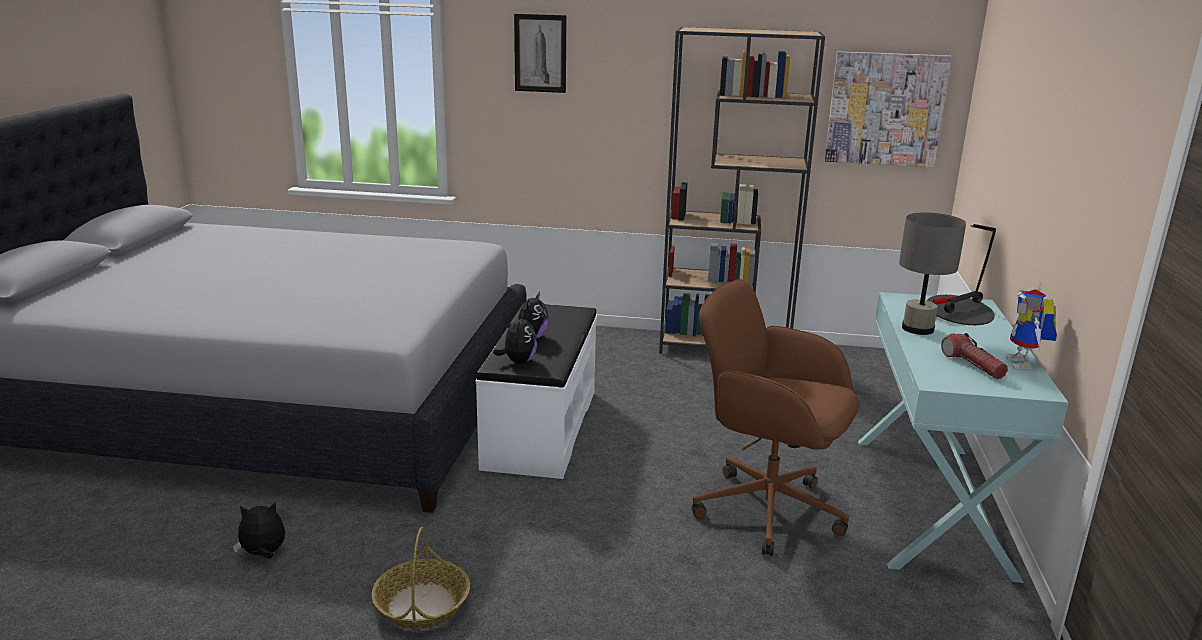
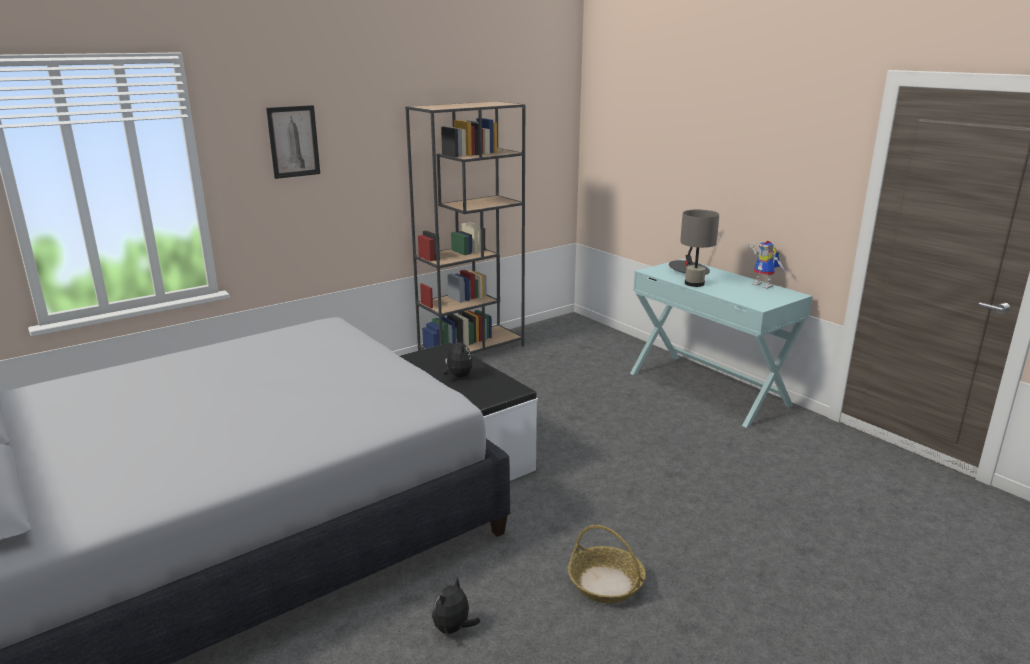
camera: 45 degrees left, 0 degrees up
plush toy [493,312,537,364] -> none
brown office chair [692,279,860,556] -> none
picture [825,51,952,167] -> none
flashlight [941,333,1008,379] -> none

